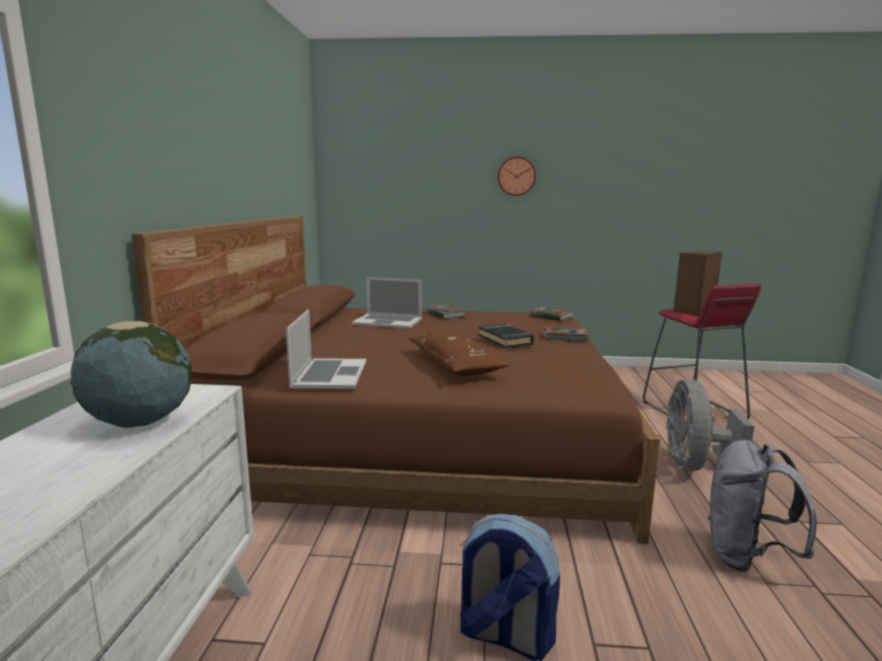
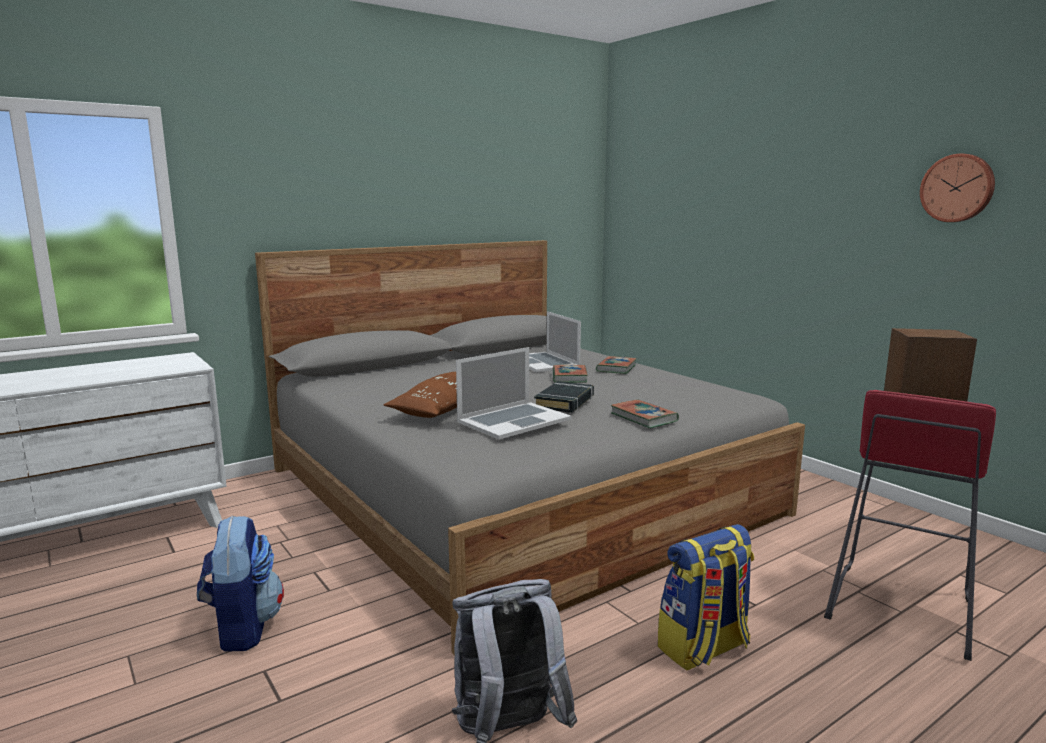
camera: 50 degrees right, 0 degrees up
globe [71,321,192,428] -> none
brown bed [132,216,660,544] -> grey bed [255,240,805,656]
laptop [286,309,366,389] -> laptop moved to [456,347,572,439]
wall clock [498,156,536,196] -> wall clock moved to [920,154,995,222]
book [529,307,573,321] -> book moved to [553,364,588,383]
grey fan [666,379,754,471] -> backpack [658,524,754,671]

